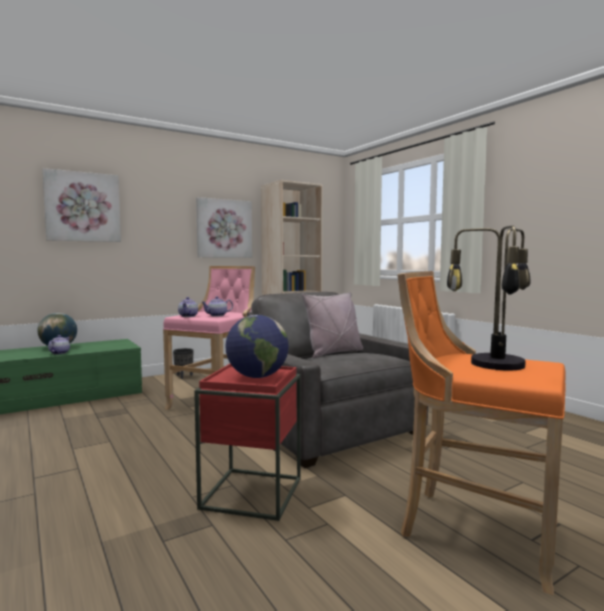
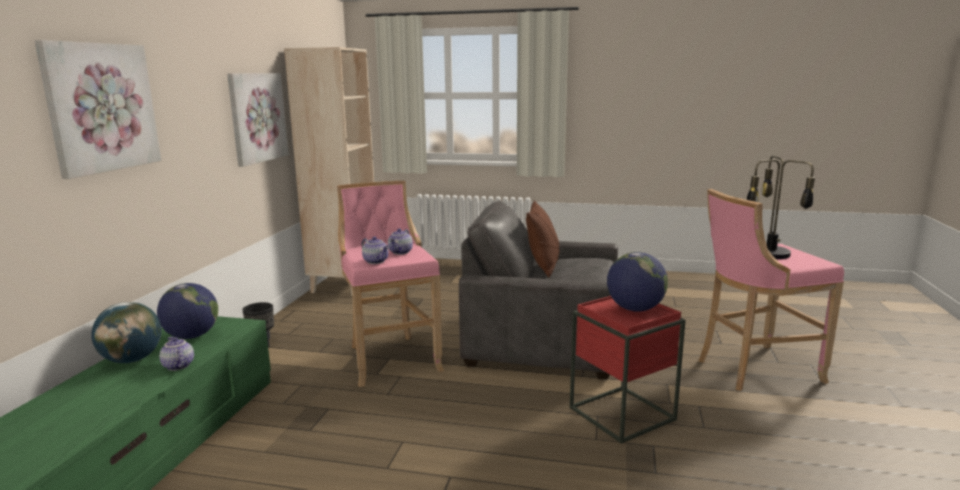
camera: 45 degrees left, 10 degrees up
purple pillow [302,292,363,358] -> brown pillow [526,200,560,277]
orange stool [397,271,566,595] -> pink stool [699,189,844,391]
none -> globe [157,283,218,339]

